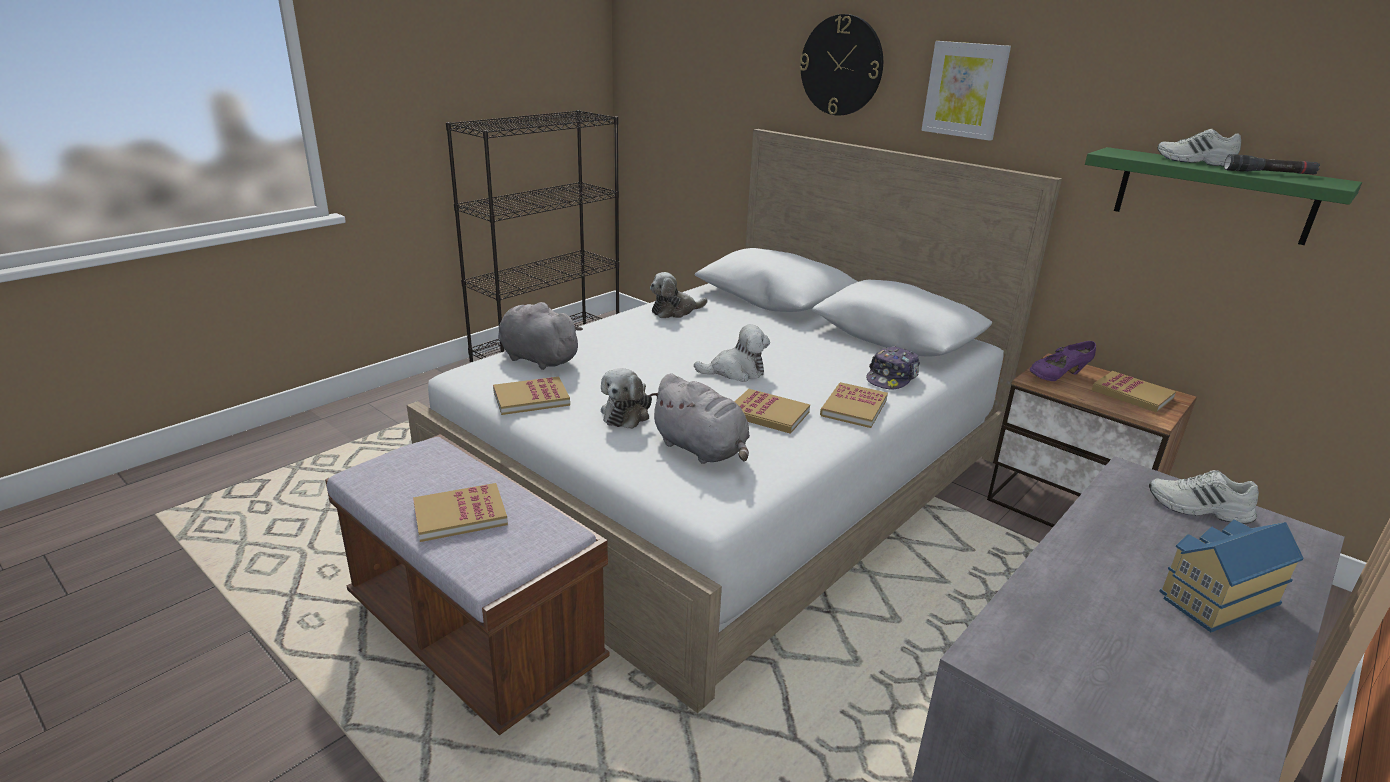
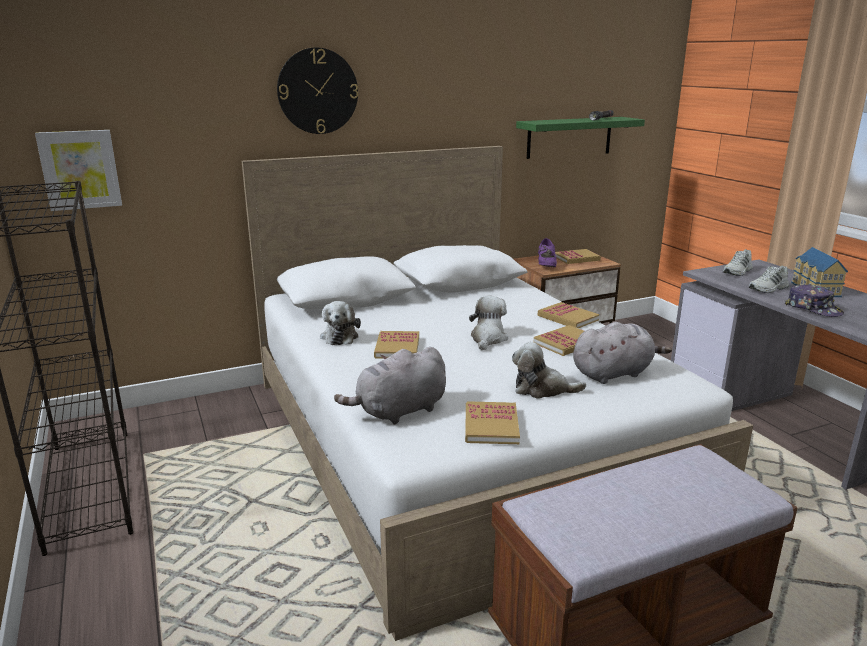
camera: 65 degrees left, 5 degrees down
book [413,483,508,542] -> book moved to [374,331,419,359]
plush toy [601,368,652,429] -> plush toy turned 150 degrees clockwise [512,342,586,399]
cap [866,346,920,390] -> cap moved to [785,284,844,317]
picture [921,41,1011,141] -> picture moved to [35,130,122,211]
white shoe [1158,129,1241,167] -> white shoe moved to [749,265,789,293]

